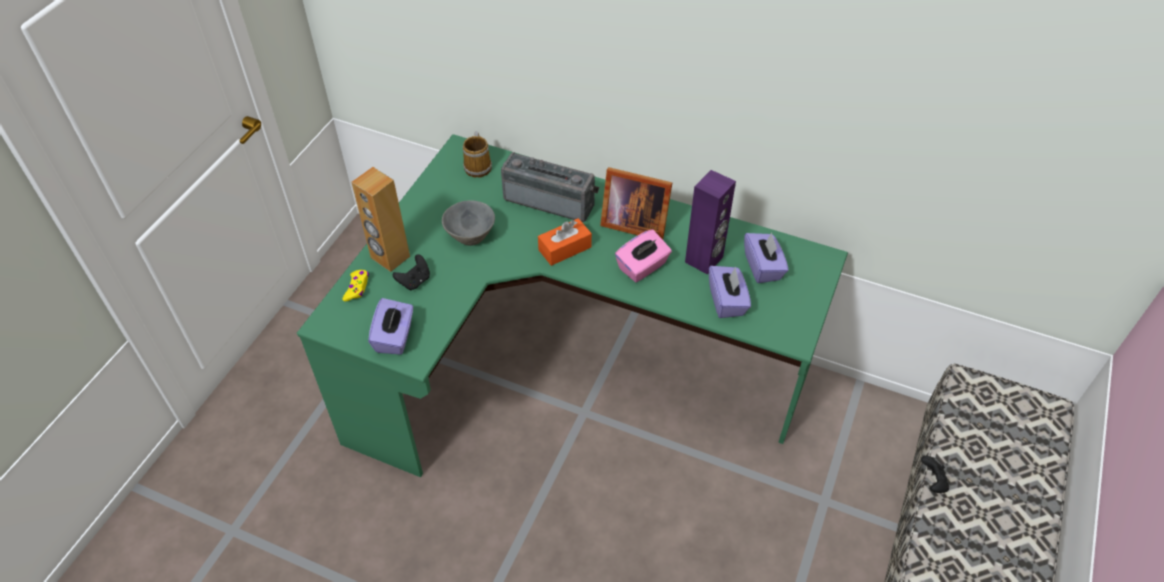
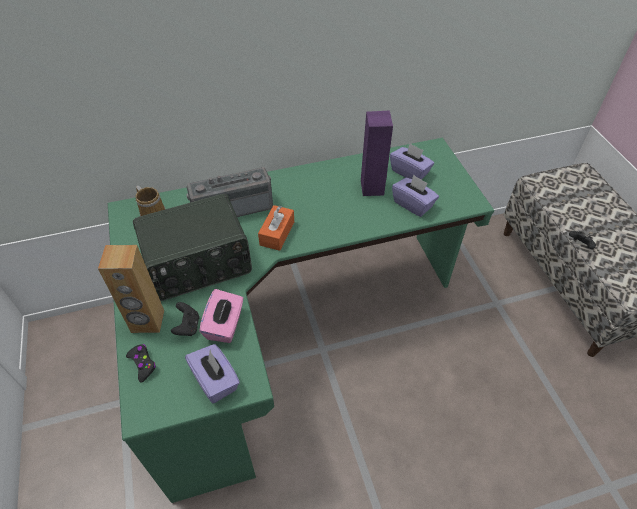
camera: 40 degrees left, 0 degrees up
yellow game controller [342,270,369,302] -> black game controller [126,344,156,382]
grey bowl [442,200,495,246] -> radio [133,194,252,301]
picture frame [600,167,672,240] -> none
pink tissue box [615,229,672,282] -> pink tissue box moved to [199,289,243,343]

